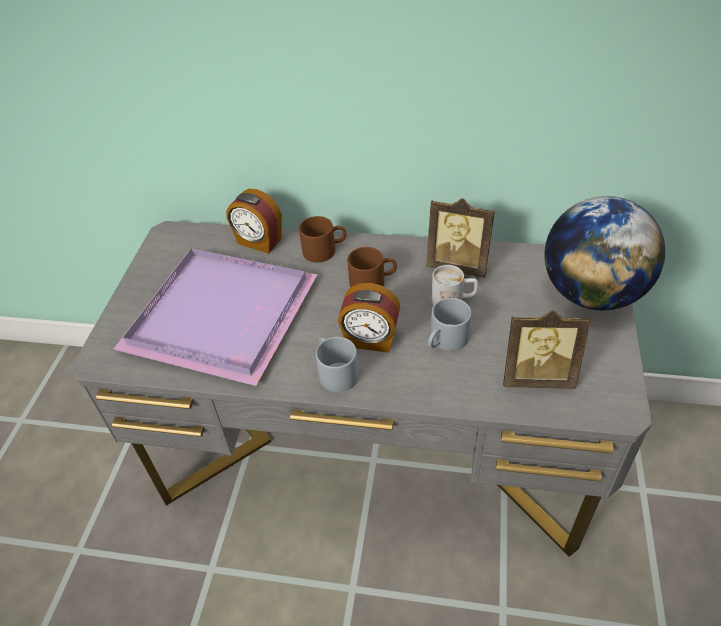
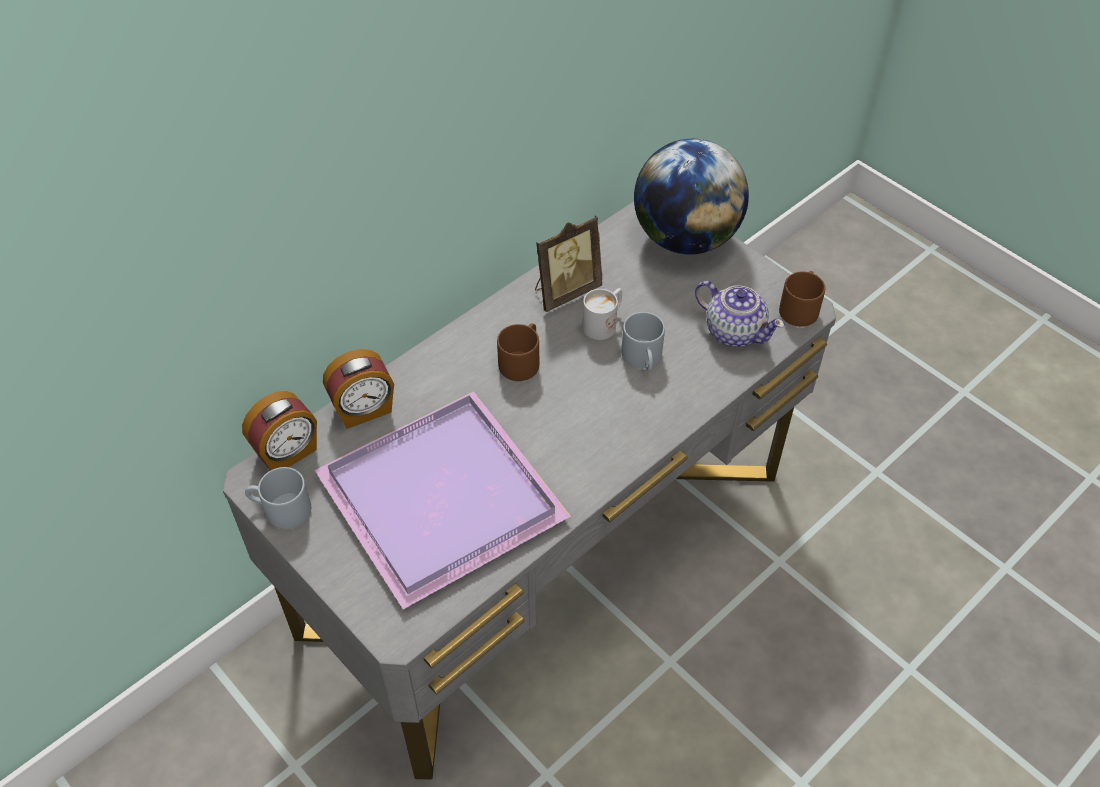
camera: 55 degrees left, 5 degrees up
brown mug [299,216,347,263] -> brown mug moved to [779,271,826,327]
grey mug [316,337,359,392] -> grey mug moved to [245,467,311,529]
alarm clock [338,283,400,353] -> alarm clock moved to [242,391,317,471]
picture frame [503,310,591,389] -> teapot [695,281,785,347]

